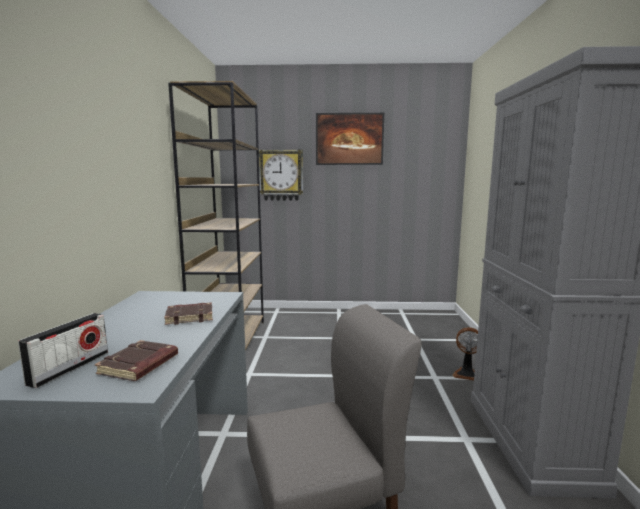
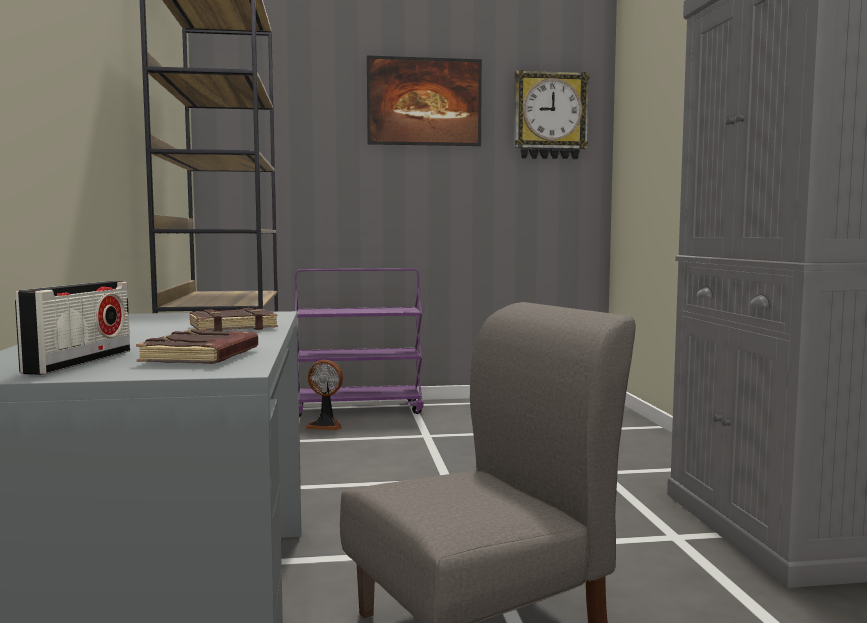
camera: 10 degrees left, 5 degrees down
wall clock [259,150,303,201] -> wall clock moved to [514,70,590,159]
fan [452,327,478,380] -> fan moved to [304,360,343,430]
none -> purple cart [295,268,424,417]

